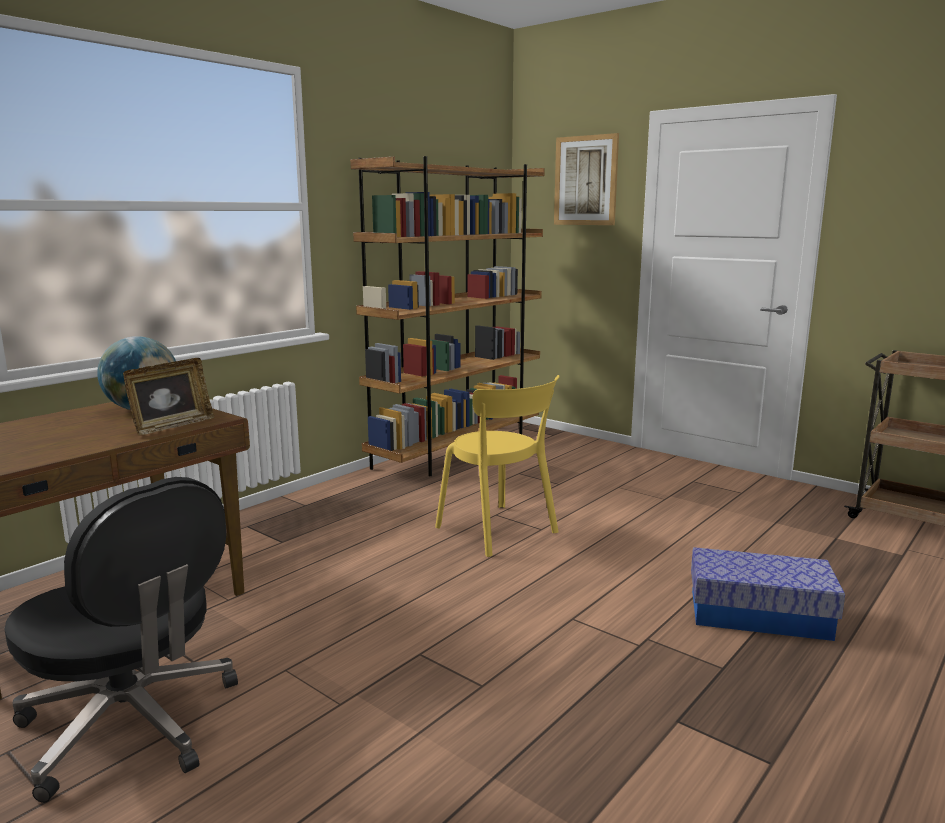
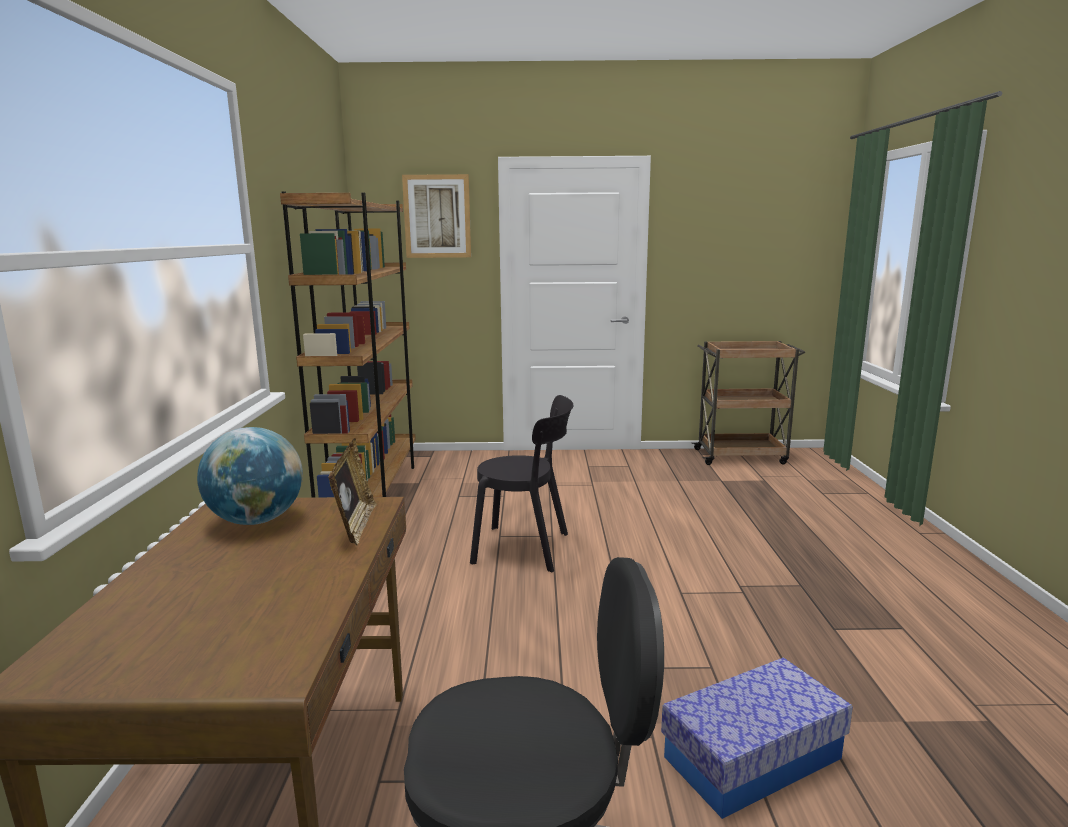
camera: 40 degrees left, 0 degrees up
yellow chair [435,375,560,557] -> black chair [470,395,573,572]
storage box [691,547,845,641] -> storage box moved to [661,657,853,819]

